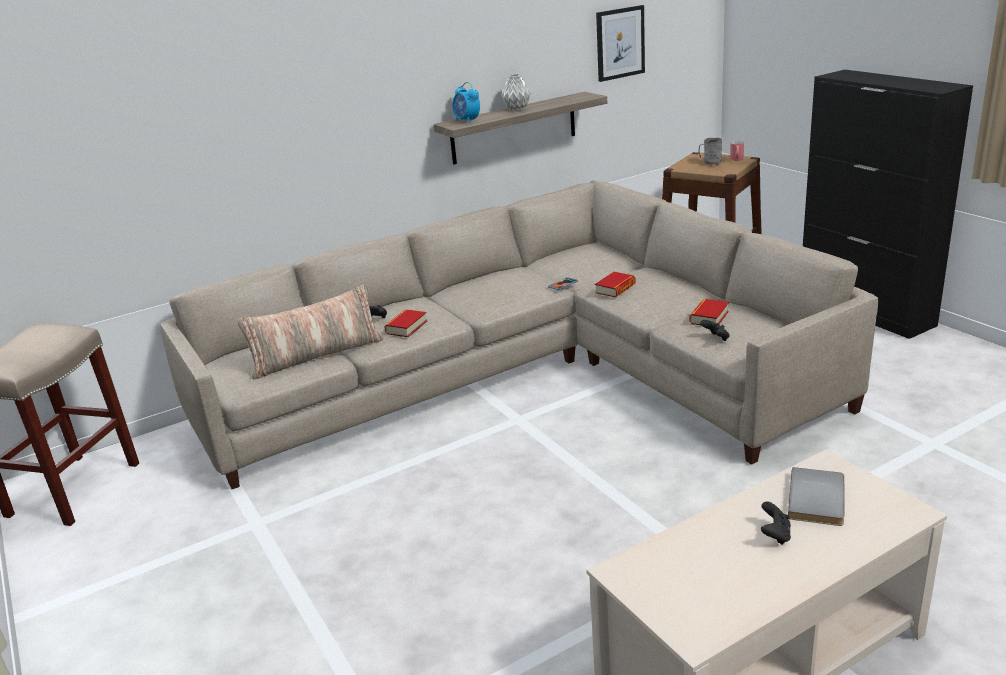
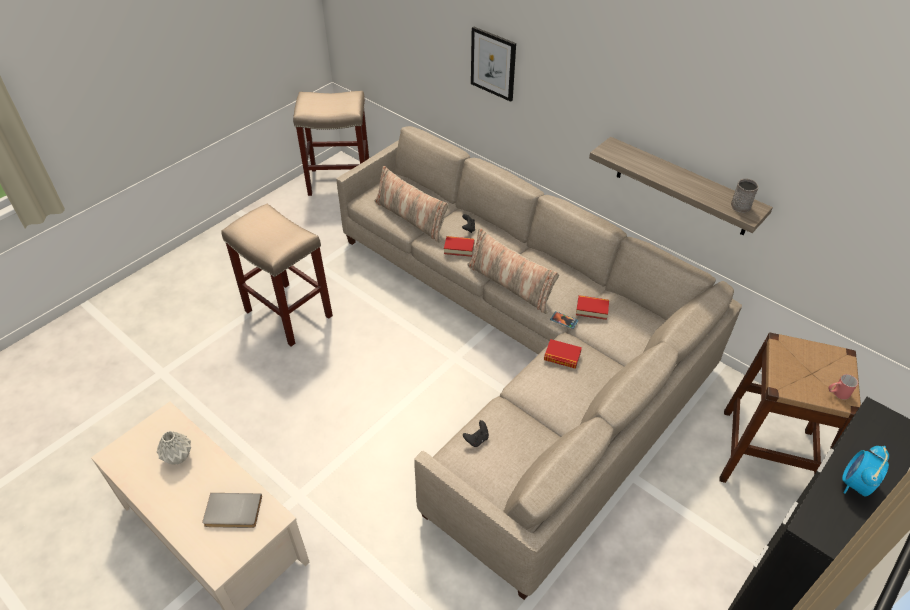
camera: 70 degrees right, 20 degrees up
alarm clock [452,82,480,124] -> alarm clock moved to [842,446,889,497]
grey vase [501,74,531,111] -> grey vase moved to [157,431,191,465]
picture [596,5,645,82] -> picture moved to [471,27,516,102]
book [689,299,729,325] -> book moved to [576,295,609,320]
grey mug [699,138,722,165] -> grey mug moved to [731,178,759,213]
black game controller [761,501,791,545] -> none
none -> beige stool [221,204,333,346]
none -> pillow [467,228,559,314]

